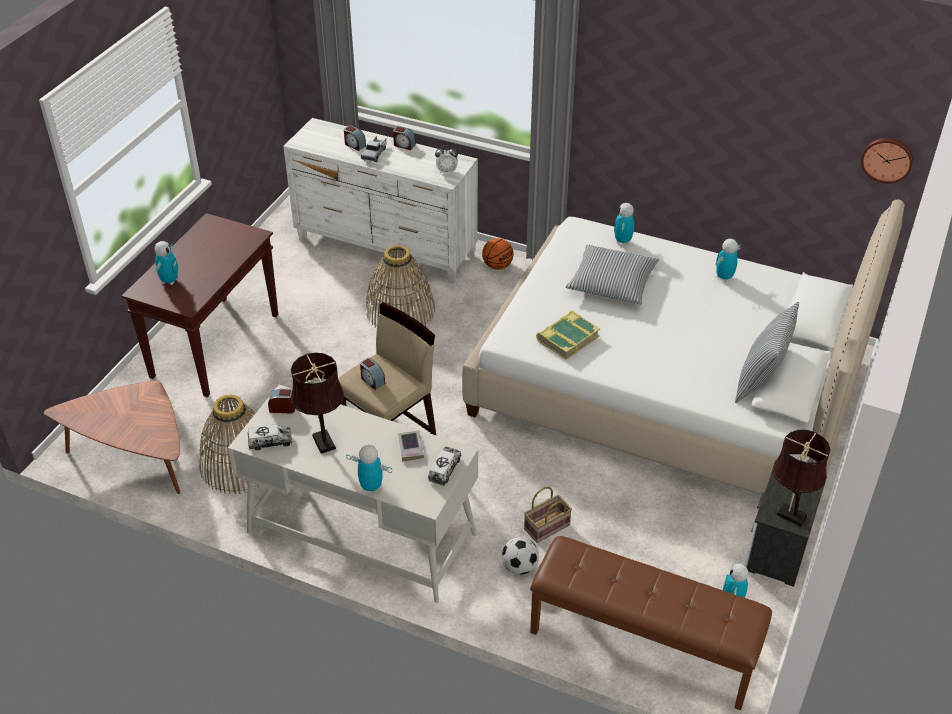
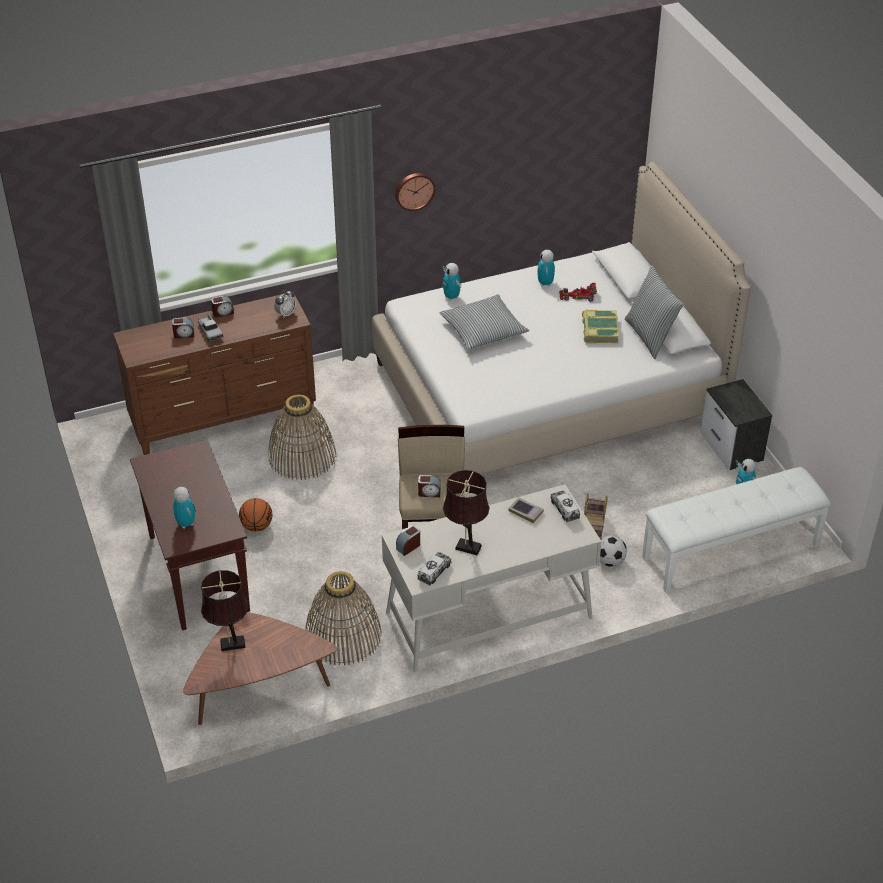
camera: 45 degrees left, 0 degrees up
white dresser [283,118,478,284] -> brown dresser [113,292,316,455]
toy robot [346,445,392,493] -> none
basketball [482,238,513,270] -> basketball moved to [239,498,272,532]
brown bench [530,536,772,710] -> white bench [642,467,831,593]
book [536,311,600,360] -> book moved to [582,310,619,343]
brown table lamp [773,430,830,526] -> brown table lamp moved to [201,570,248,651]
wall clock [861,138,913,184] -> wall clock moved to [395,173,435,211]
none -> toy car [559,283,597,302]

